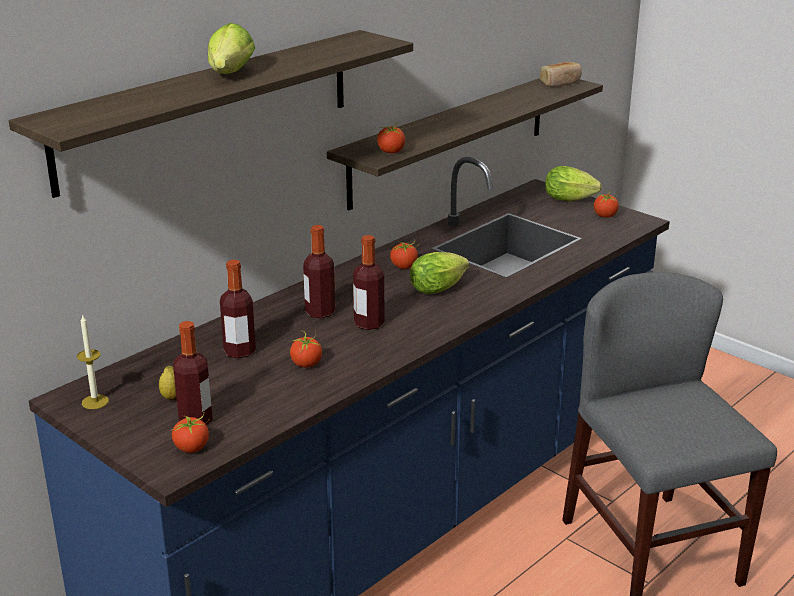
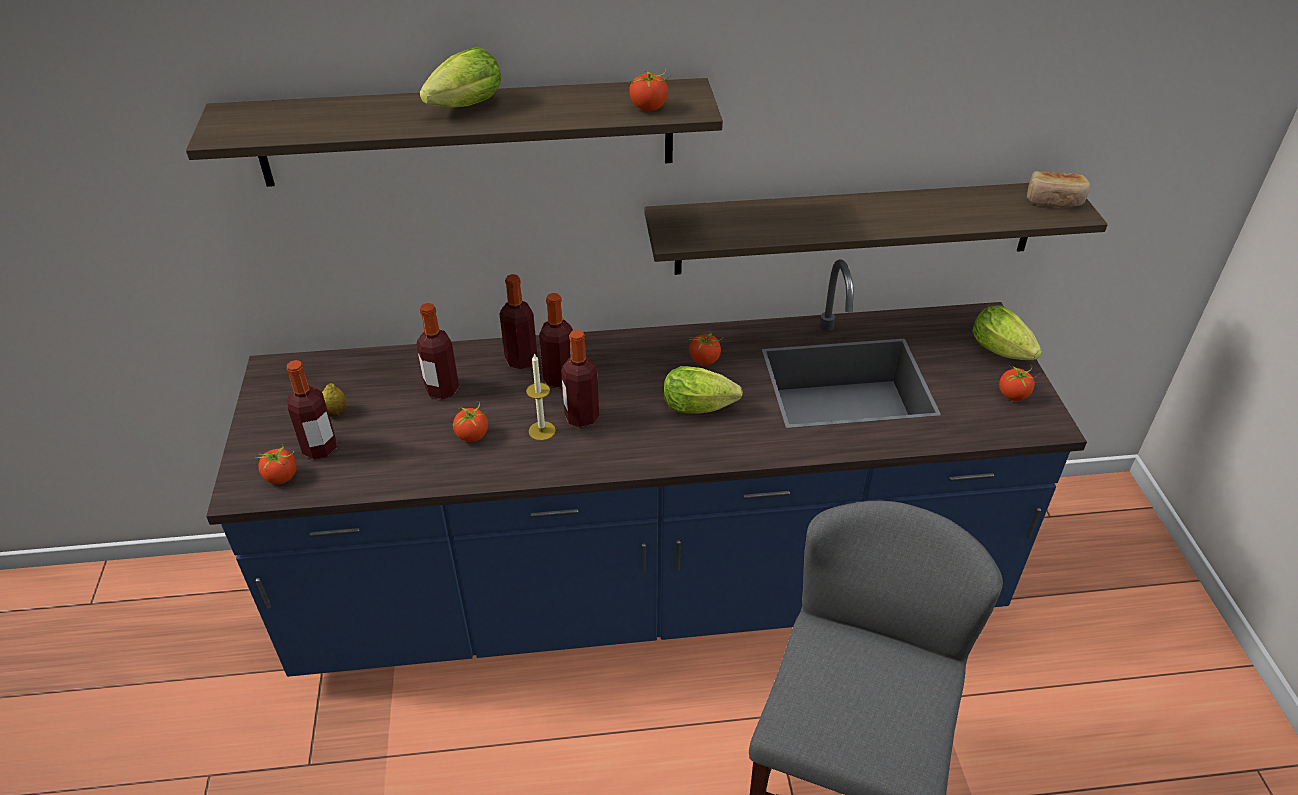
camera: 40 degrees right, 15 degrees up
candle [77,314,109,409] -> candle moved to [526,353,556,441]
tomato [377,122,405,153] -> tomato moved to [628,69,670,111]
none -> bottle [499,274,538,369]

